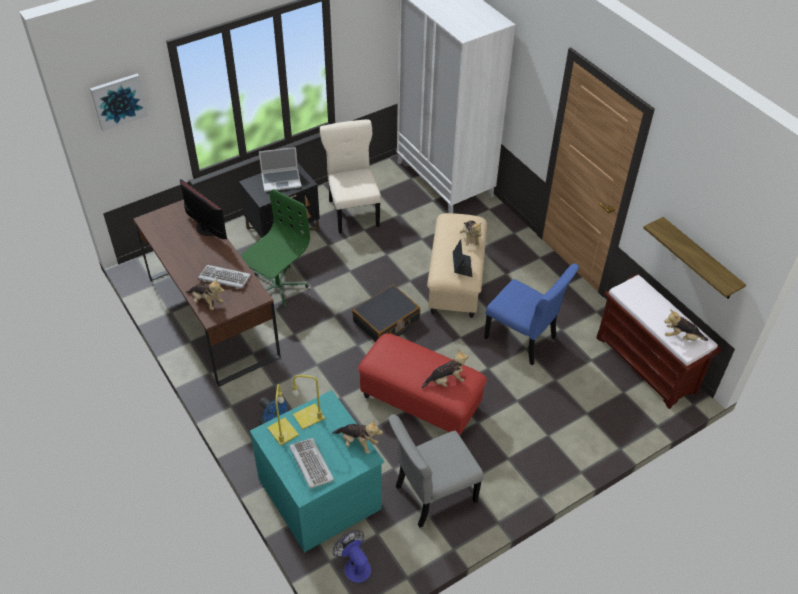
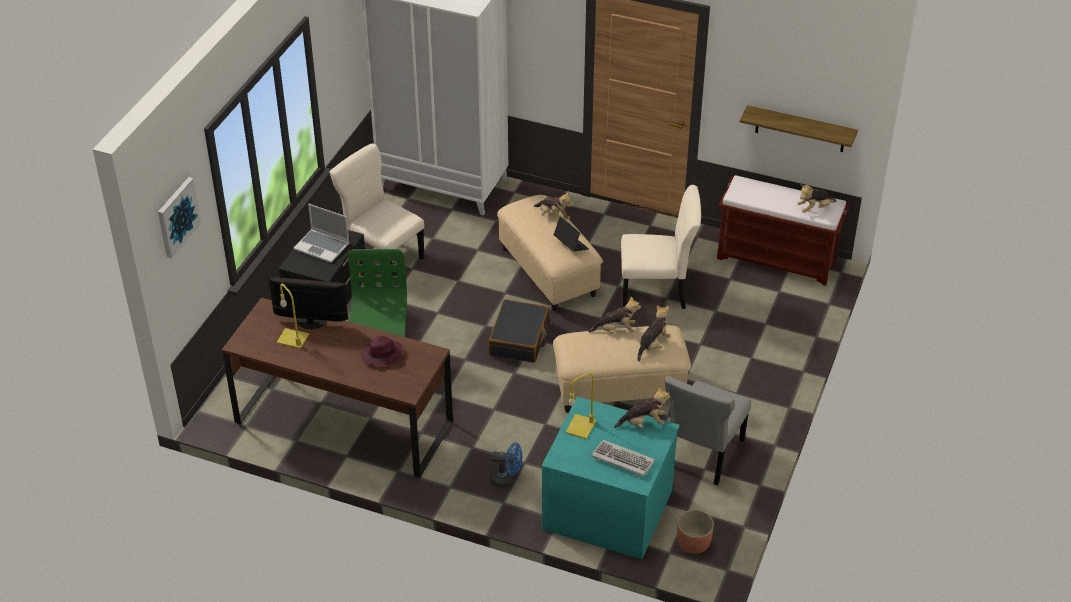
camera: 35 degrees left, 5 degrees down
plush toy [186,278,225,310] -> plush toy moved to [589,296,641,334]
keyboard [198,265,251,289] -> purple hat [361,336,403,365]
laptop [259,147,301,192] -> laptop turned 75 degrees clockwise [293,204,350,263]
yellow table lamp [267,384,299,445] -> yellow table lamp moved to [277,284,309,349]
fan [333,530,371,583] -> planter [677,510,714,554]
red ottoman [358,333,487,435] -> beige ottoman [553,325,691,413]
blue chair [484,264,579,365] -> beige chair [621,185,701,309]

